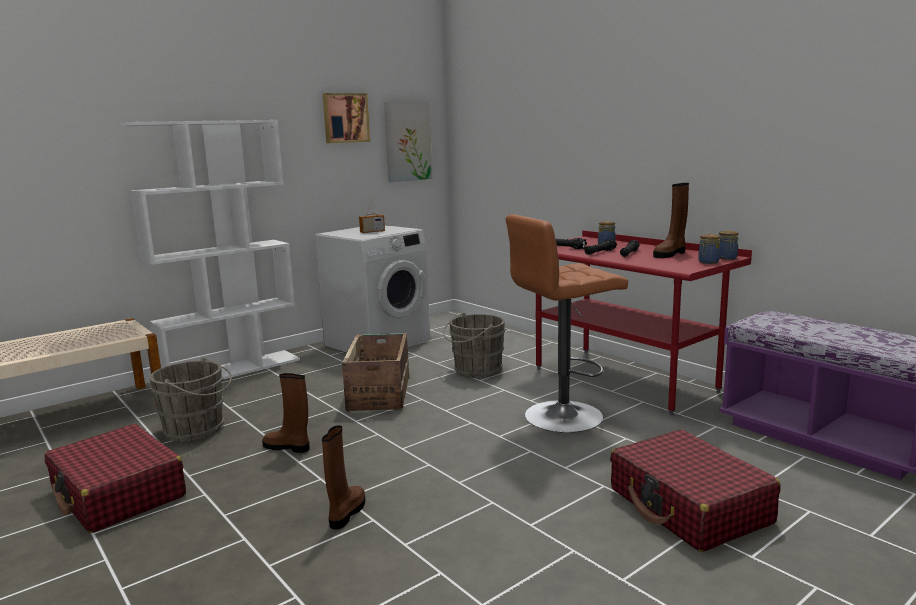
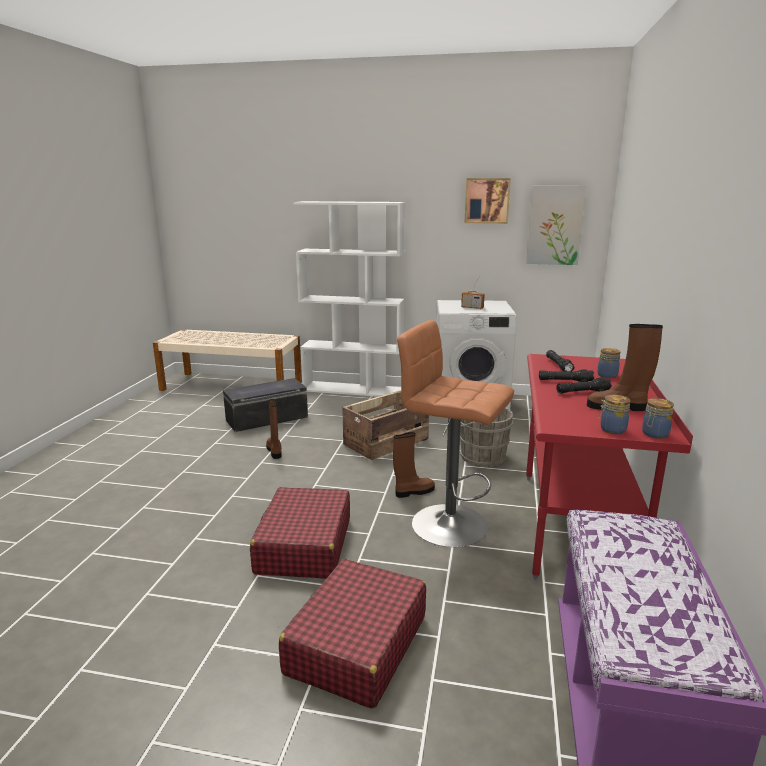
camera: 50 degrees right, 5 degrees up
red suitcase [44,424,186,533] -> red suitcase moved to [250,487,350,579]
grey bucket [149,357,232,442] -> black storage box [223,378,308,432]
brown boot [322,425,365,530] -> brown boot moved to [393,432,435,498]

